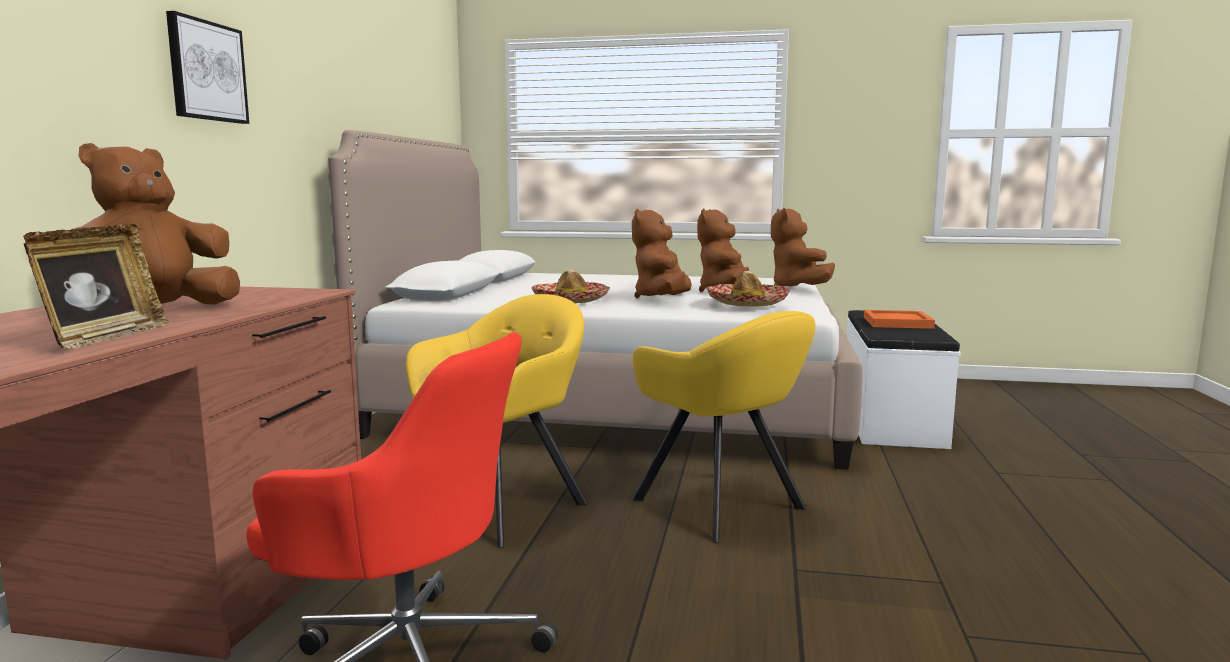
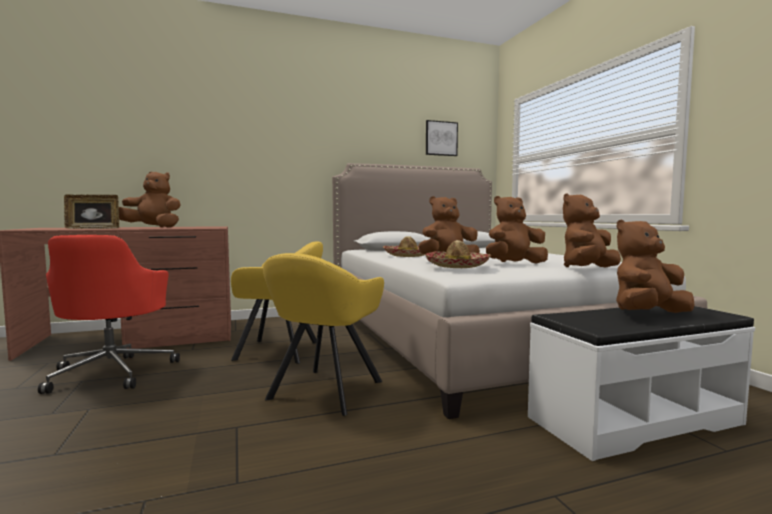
camera: 60 degrees right, 5 degrees down
picture [166,11,249,124] -> picture moved to [426,120,458,156]
orange tray [864,310,935,329] -> brown plush toy [616,219,694,313]

